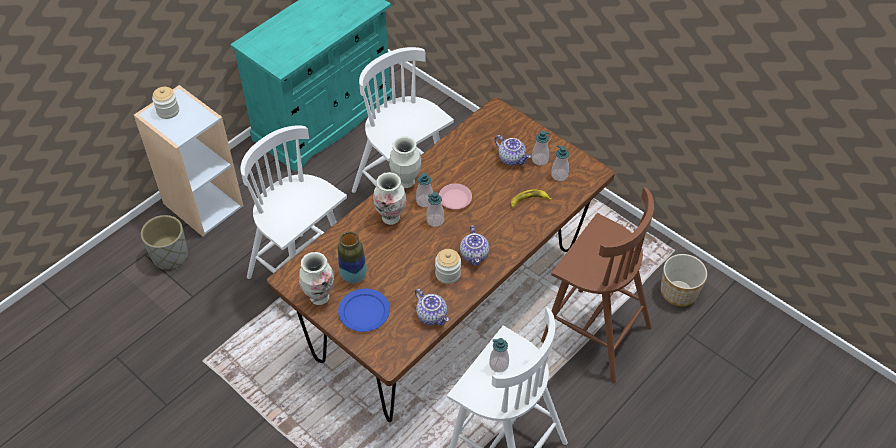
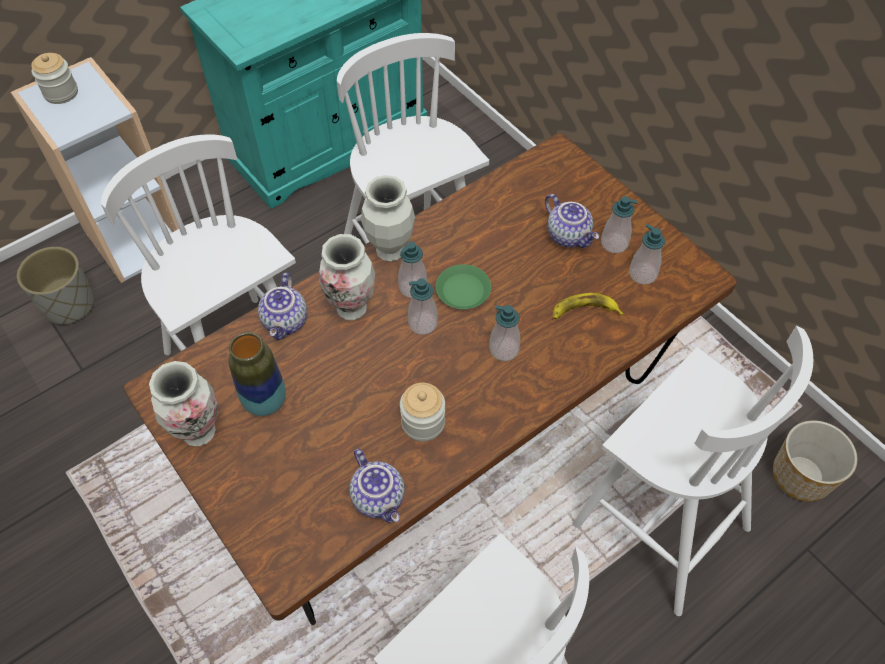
camera: 10 degrees right, 5 degrees up
blue plate [338,289,390,332] -> none
pink plate [439,184,472,209] -> green plate [436,264,491,309]
teapot [460,225,489,266] -> teapot moved to [258,273,307,340]
soap dispenser [489,338,509,373] -> soap dispenser moved to [489,305,520,361]
brown stool [541,187,654,383] -> white stool [573,325,813,616]

